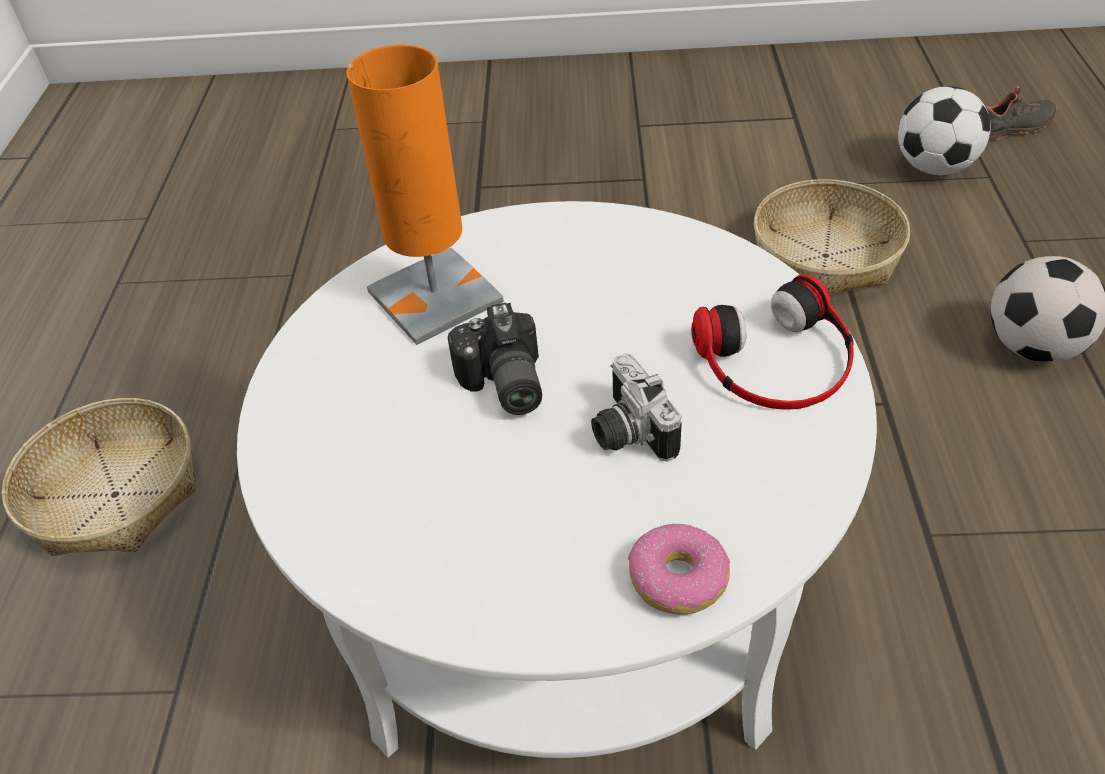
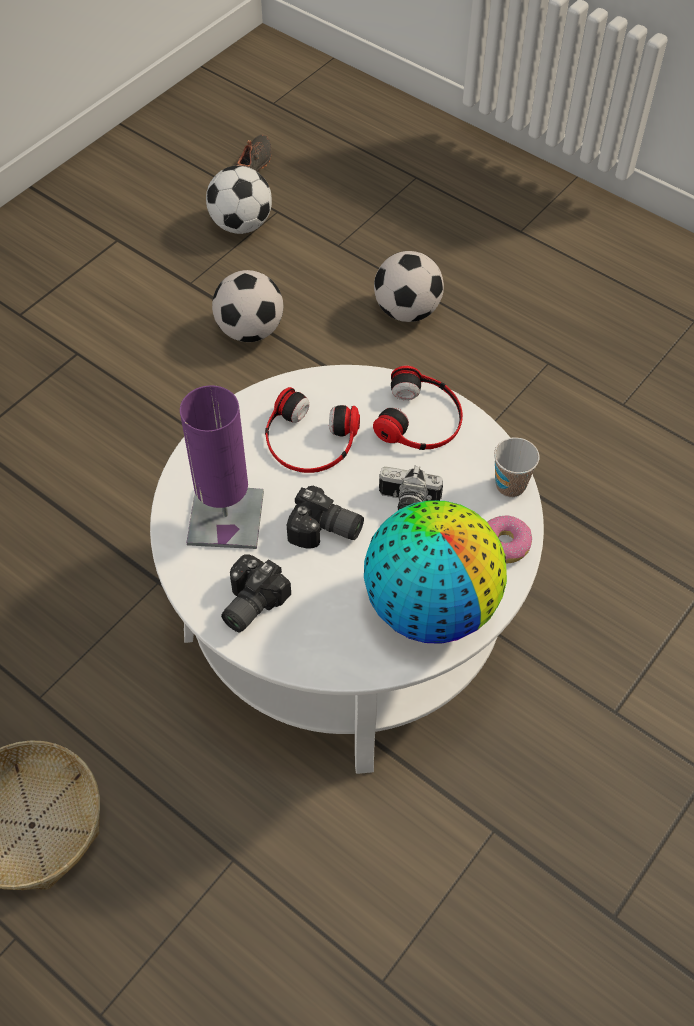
camera: 55 degrees left, 10 degrees up
orange table lamp [347,45,504,345] -> purple table lamp [180,385,264,549]
basket [754,179,910,297] -> football [212,270,283,342]
none -> camera [221,554,291,632]
none -> headphones [265,387,360,473]
none -> globe [364,500,507,644]
none -> cup [494,438,539,497]

